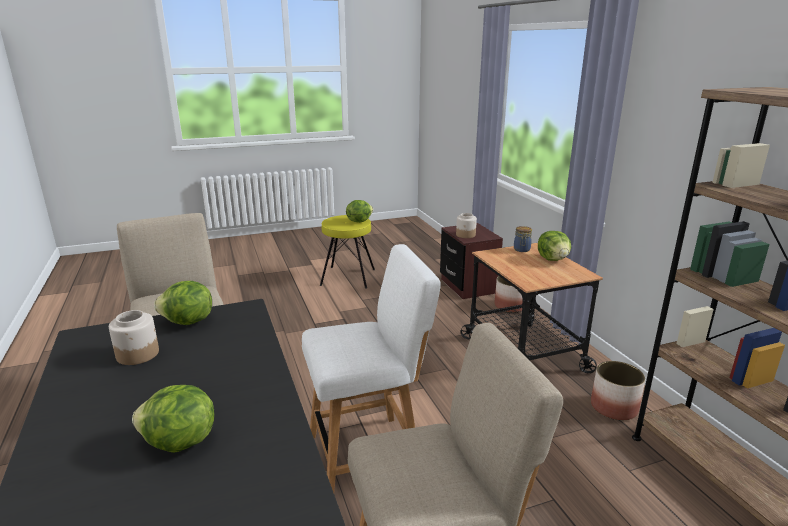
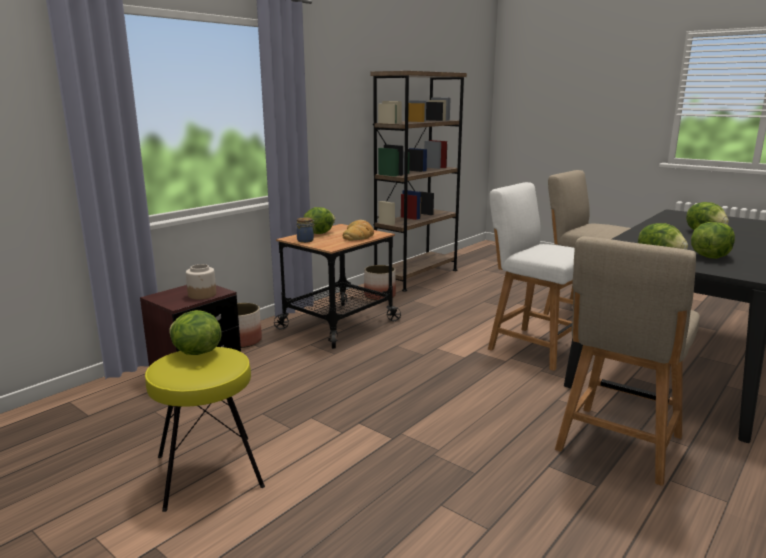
camera: 120 degrees left, 5 degrees down
jar [109,310,159,365] -> lettuce [691,222,735,259]
none -> bread [343,220,374,241]

